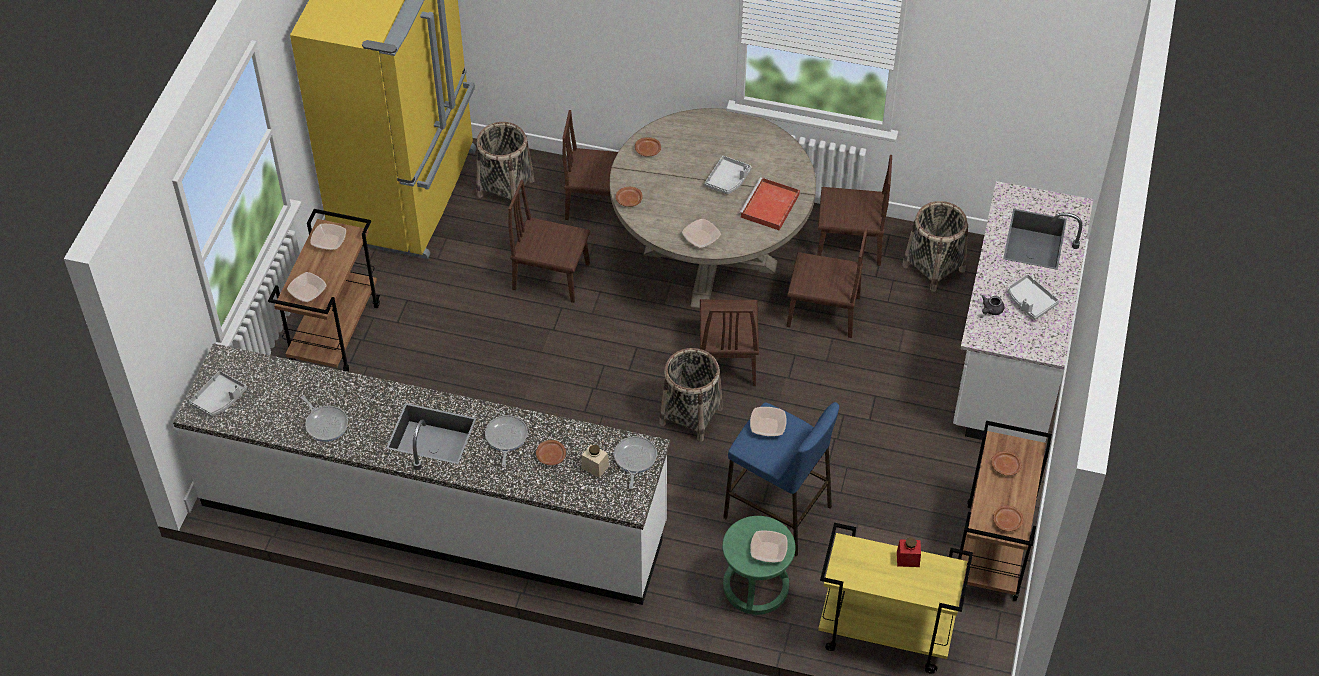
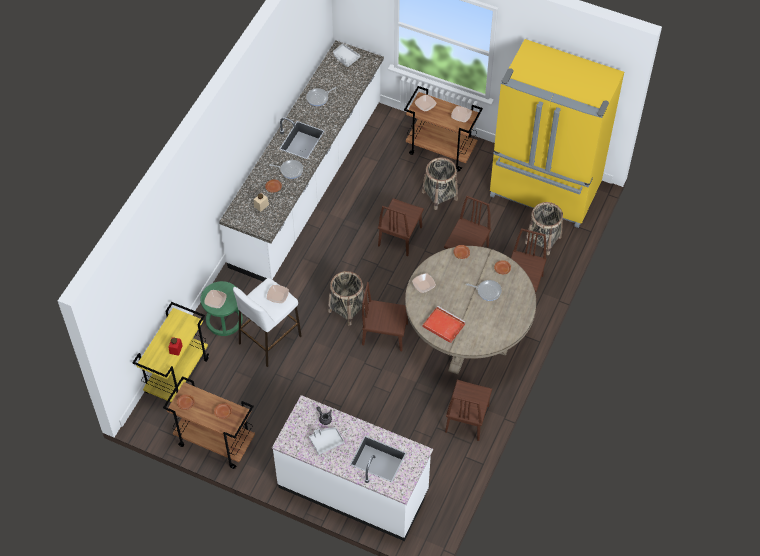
camera: 100 degrees right, 5 degrees up
frying pan [614,436,657,489] -> frying pan moved to [466,280,502,301]
grey tray [705,156,752,194] -> none
blue stool [723,402,839,557] -> white stool [233,278,302,367]
brown chair [787,226,868,338] -> brown chair moved to [378,198,424,256]
basket [902,201,968,292] -> basket moved to [422,157,458,210]

